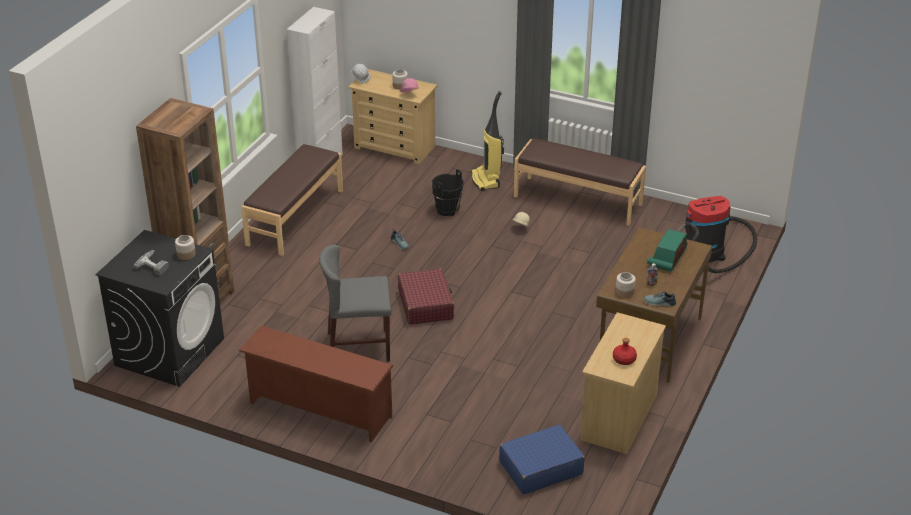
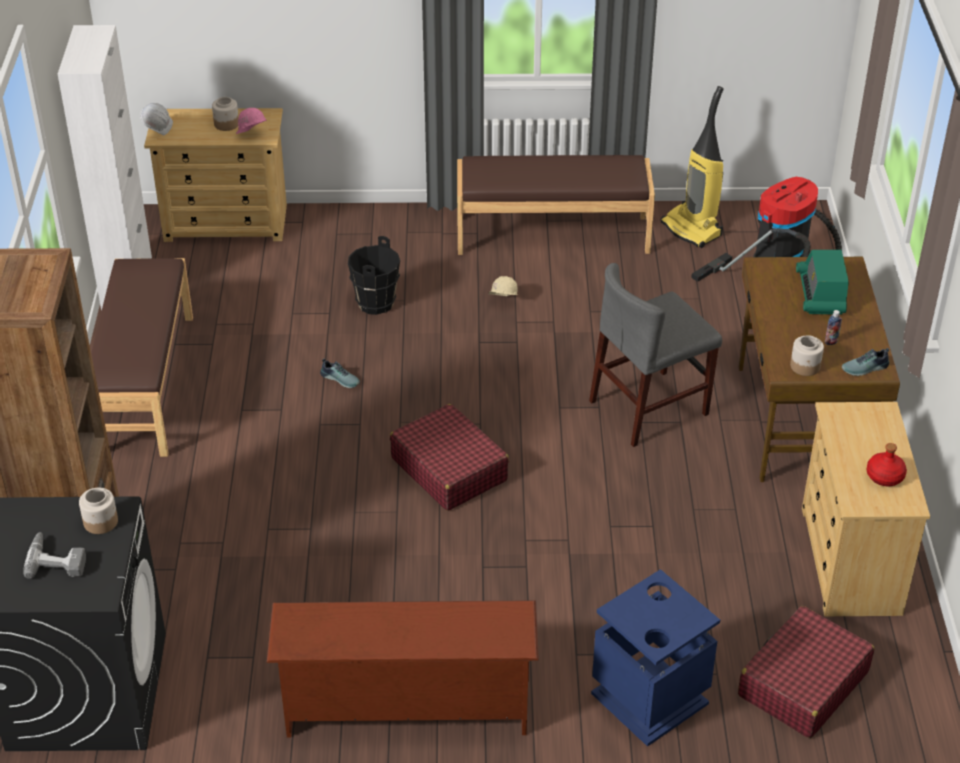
camera: 25 degrees left, 5 degrees up
grey chair [319,245,391,362] -> grey chair moved to [589,263,722,447]
vacuum cleaner [471,91,504,191] -> vacuum cleaner moved to [661,86,724,248]
blue suitcase [499,425,585,494] -> red suitcase [738,606,874,738]
none -> blue trash can [591,569,720,747]

